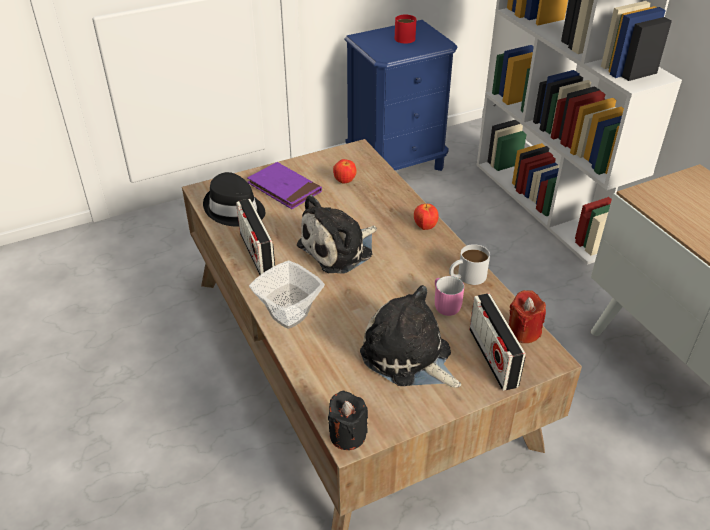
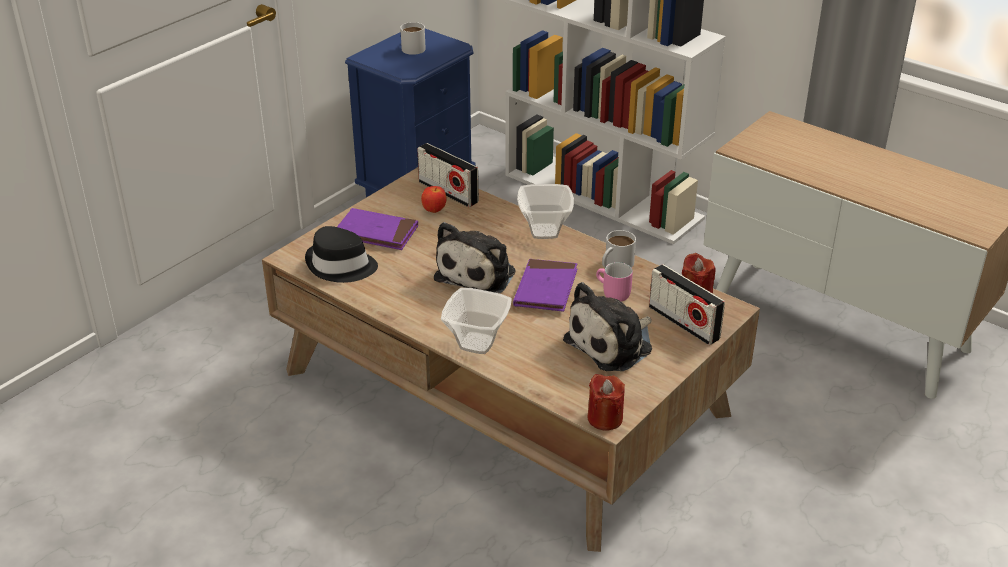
camera: 25 degrees left, 5 degrees down
radio [236,199,275,275] -> radio moved to [417,143,479,207]
black candle [328,390,368,450] -> red candle [587,374,625,431]
plush toy [360,285,461,388] -> plush toy turned 60 degrees counterclockwise [563,282,652,371]
red mug [395,15,416,44] -> white mug [400,22,426,55]
apple [414,204,438,230] -> bowl [517,184,574,239]
none -> purple book [513,259,577,312]

